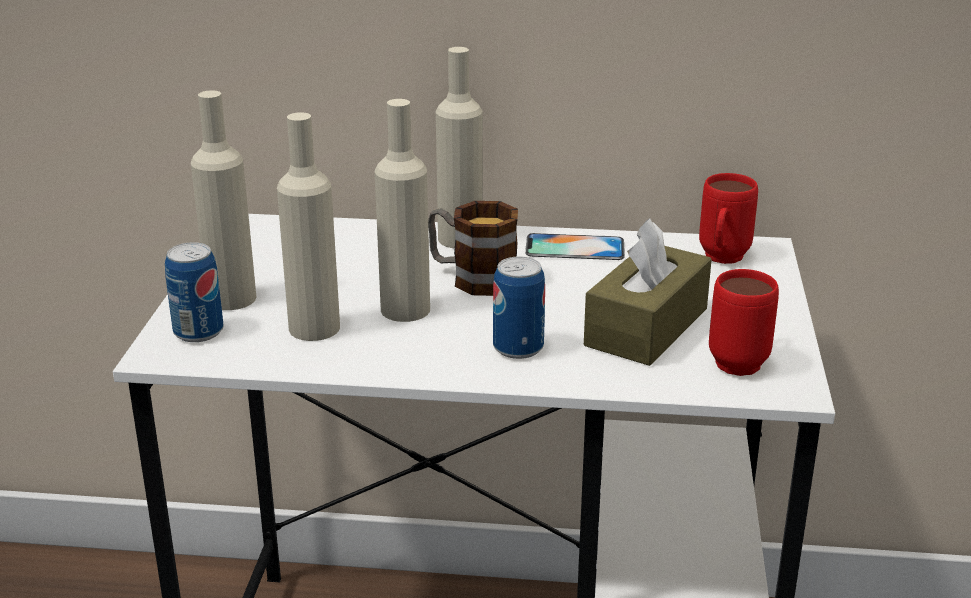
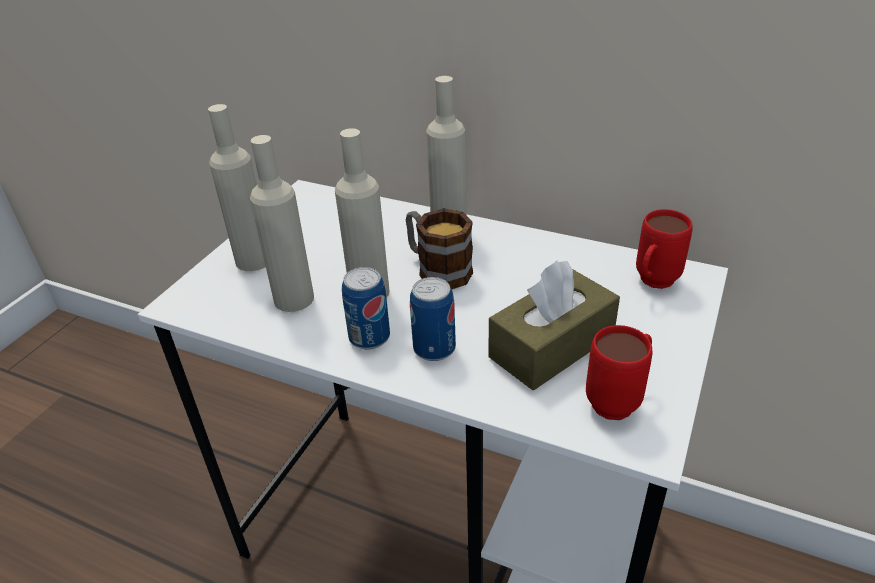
camera: 20 degrees right, 10 degrees up
can [165,242,223,342] -> can moved to [342,267,390,349]
phone [525,233,625,260] -> none

